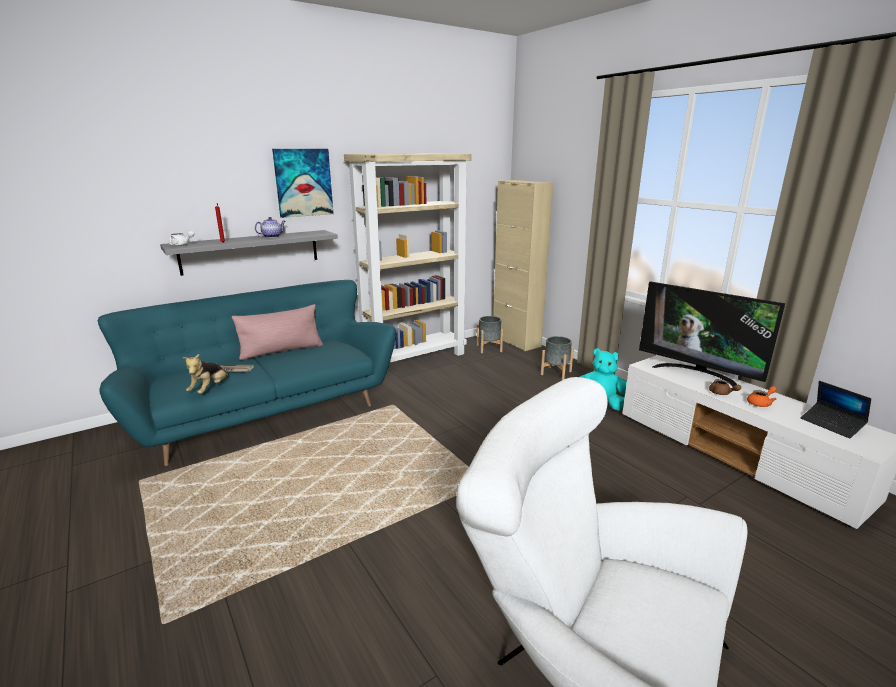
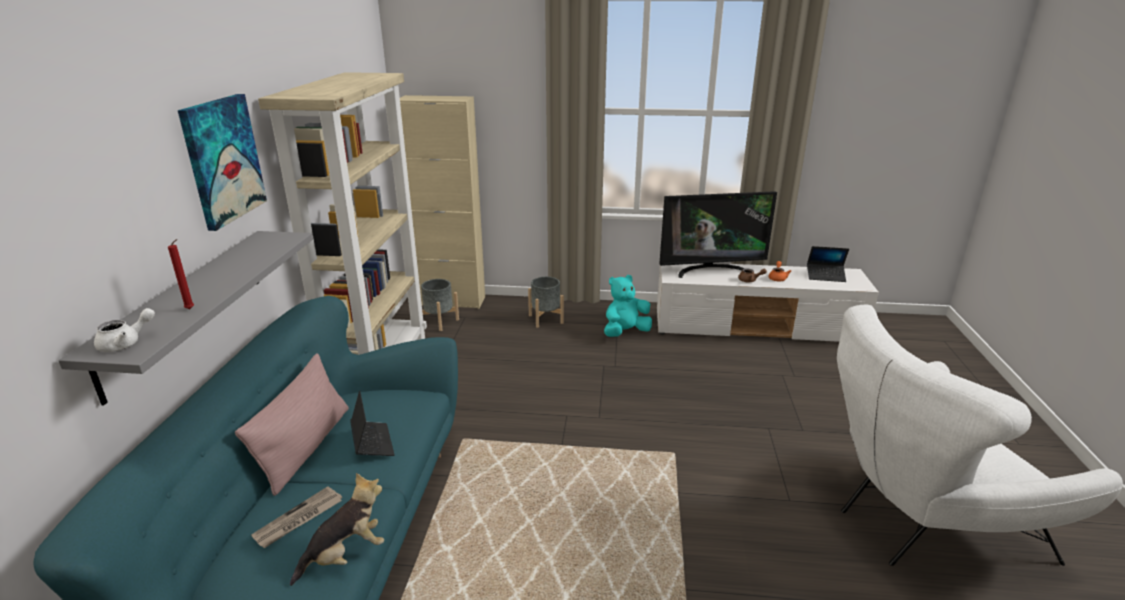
camera: 50 degrees left, 5 degrees up
plush toy [183,354,229,394] -> plush toy turned 90 degrees counterclockwise [290,473,384,586]
teapot [255,217,285,238] -> none
none -> laptop [350,390,395,456]

